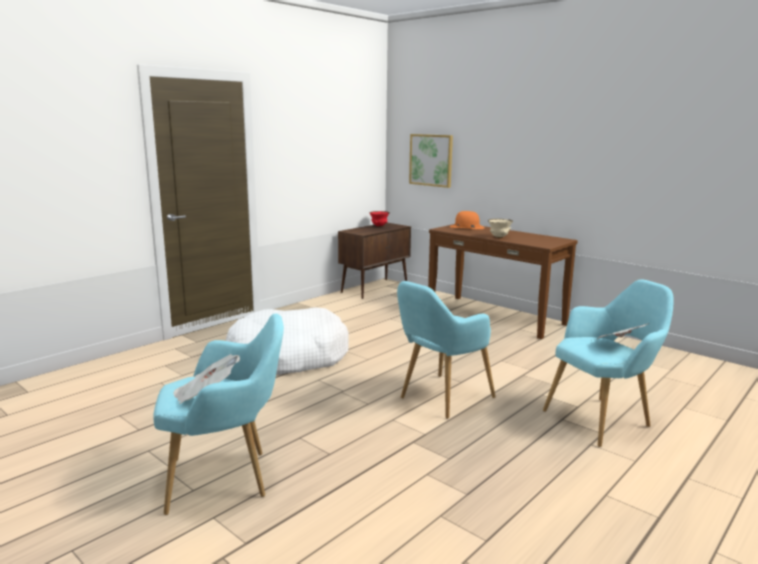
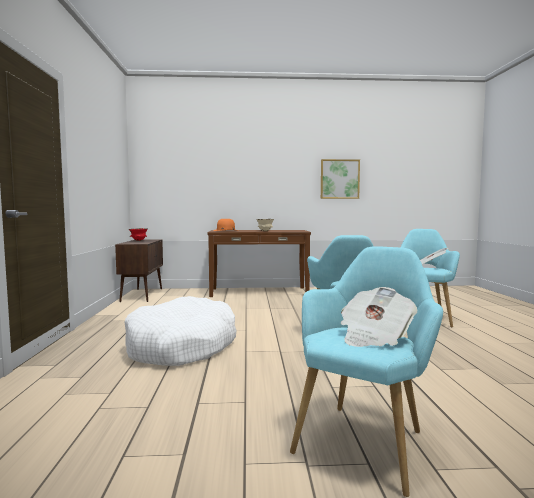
camera: 45 degrees left, 10 degrees down
picture [409,134,453,188] -> picture moved to [321,159,360,199]

